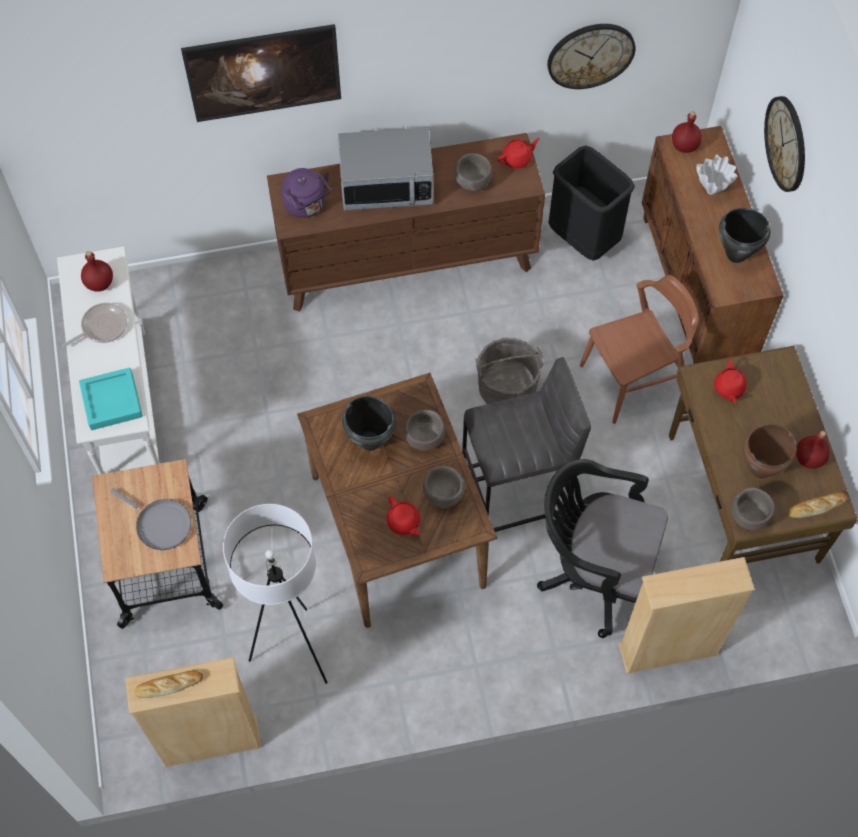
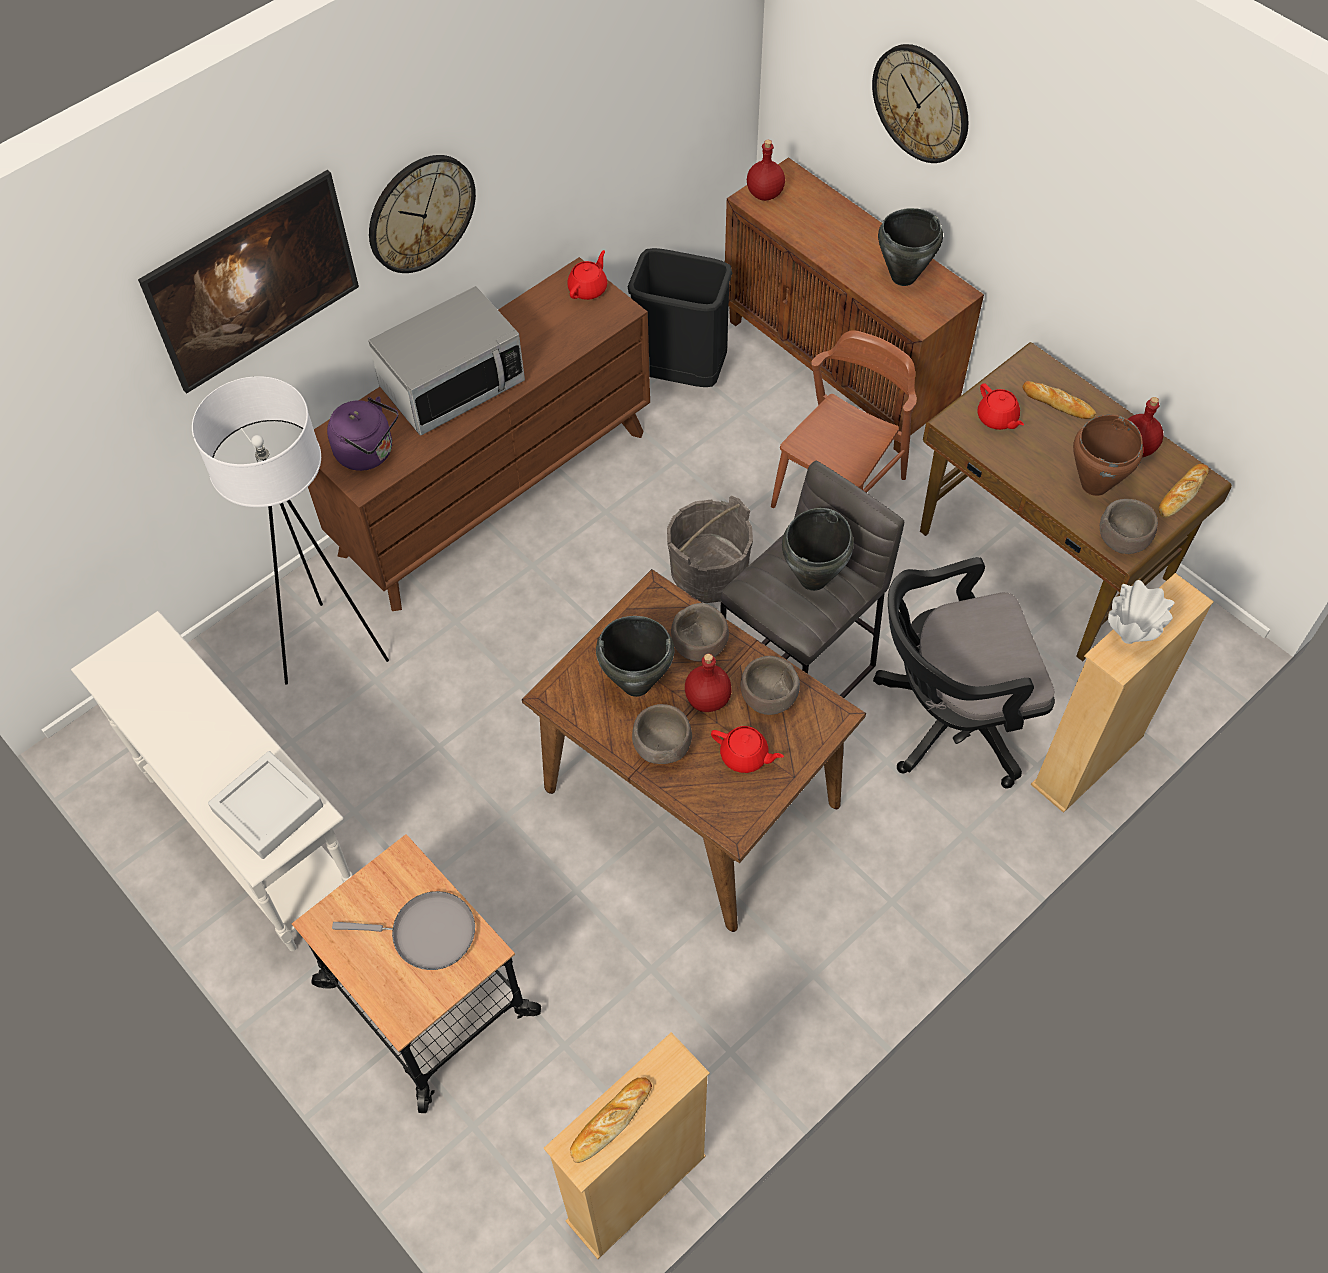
camera: 30 degrees left, 5 degrees down
frying pan [61,303,127,348] -> none
turquoise tray [79,368,143,430] -> grey tray [208,751,323,859]
red bottle [81,251,113,292] -> red bottle moved to [685,654,731,712]
white floor lamp [223,504,328,684] -> white floor lamp moved to [192,376,389,684]
brown bowl [454,153,492,191] -> brown bowl moved to [632,704,692,764]
wall clock [547,24,635,89] -> wall clock moved to [369,155,476,273]
white vase [696,154,737,195] -> white vase moved to [1108,580,1175,644]
none -> black cooking pot [782,508,854,591]
none -> bread [1022,381,1096,419]

